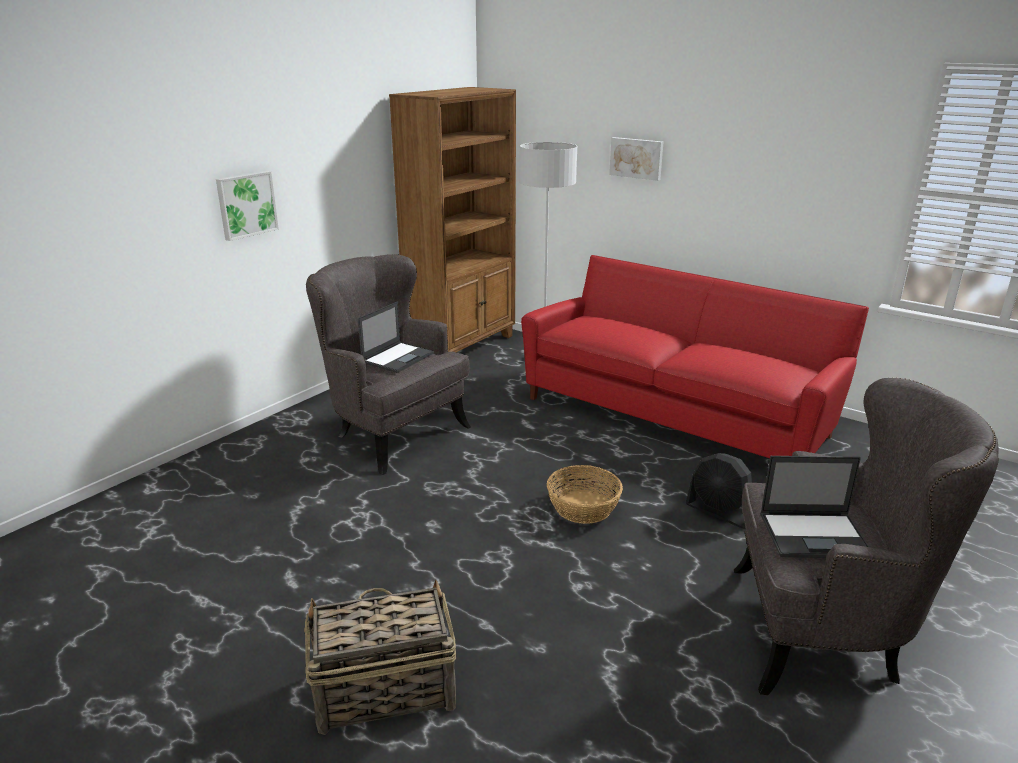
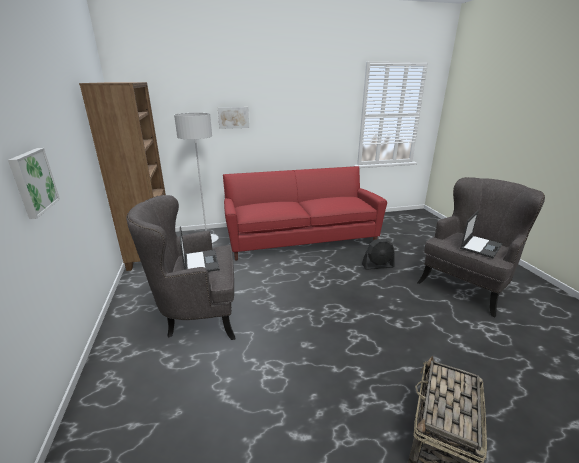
camera: 50 degrees left, 0 degrees up
basket [547,465,623,524] -> none

